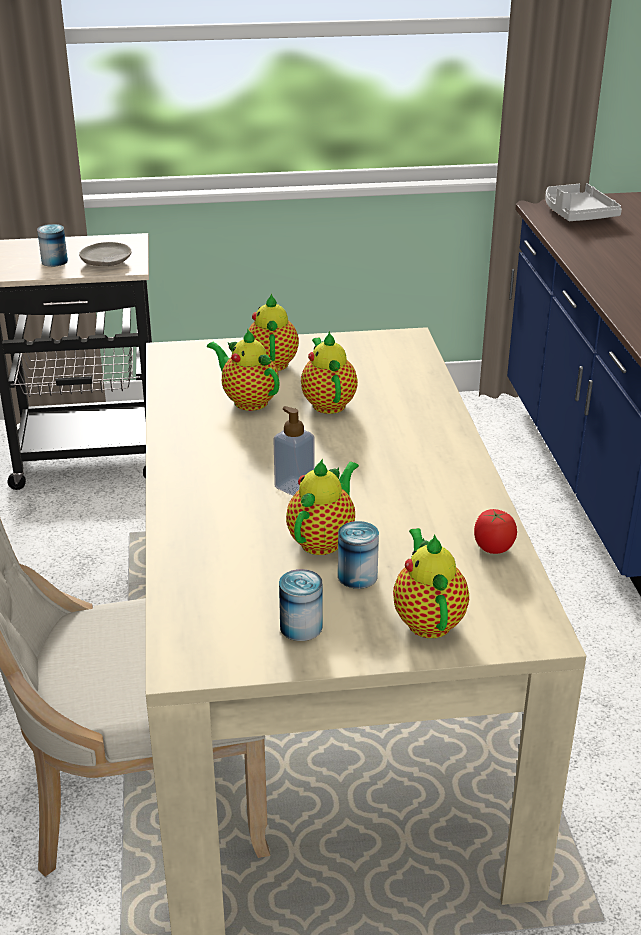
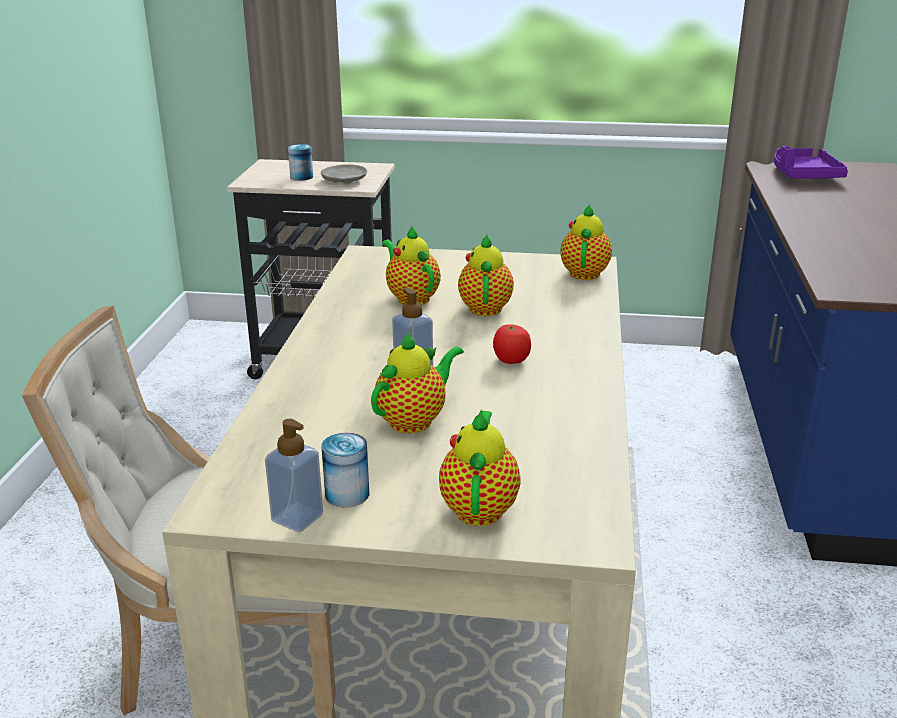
camera: 15 degrees right, 5 degrees down
teapot [249,293,299,371] -> teapot moved to [560,204,612,280]
can [338,521,379,589] -> none
tomato [474,509,517,554] -> tomato moved to [493,324,531,364]
grey tray [545,183,622,221] -> purple tray [774,146,848,179]
none -> soap dispenser [265,419,323,532]

